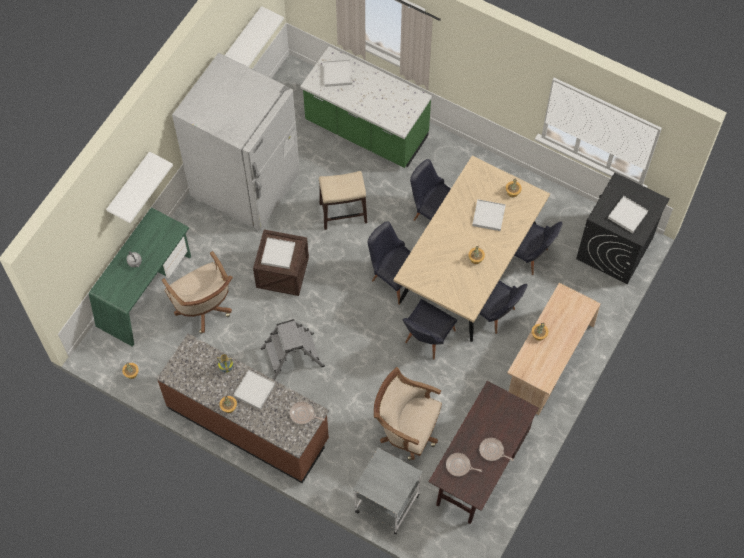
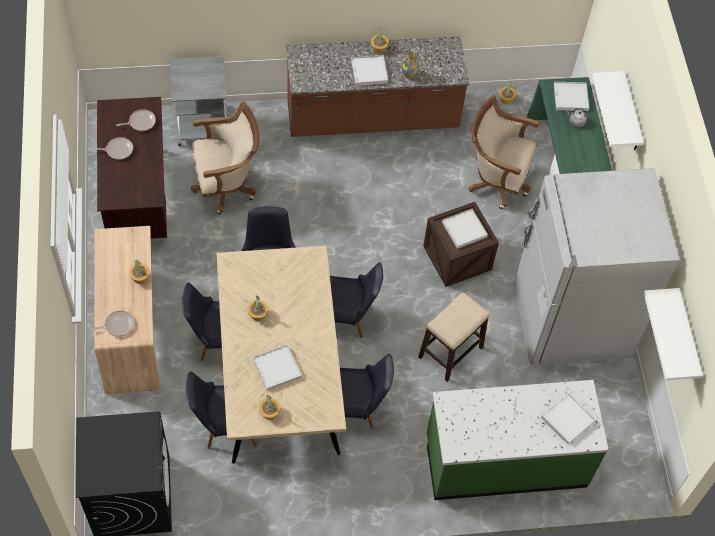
camera: 140 degrees right, 5 degrees down
grey step ladder [261,319,325,380] -> none
frying pan [290,401,325,425] -> frying pan moved to [90,310,134,336]
white tray [608,196,648,233] -> white tray moved to [554,82,589,111]

